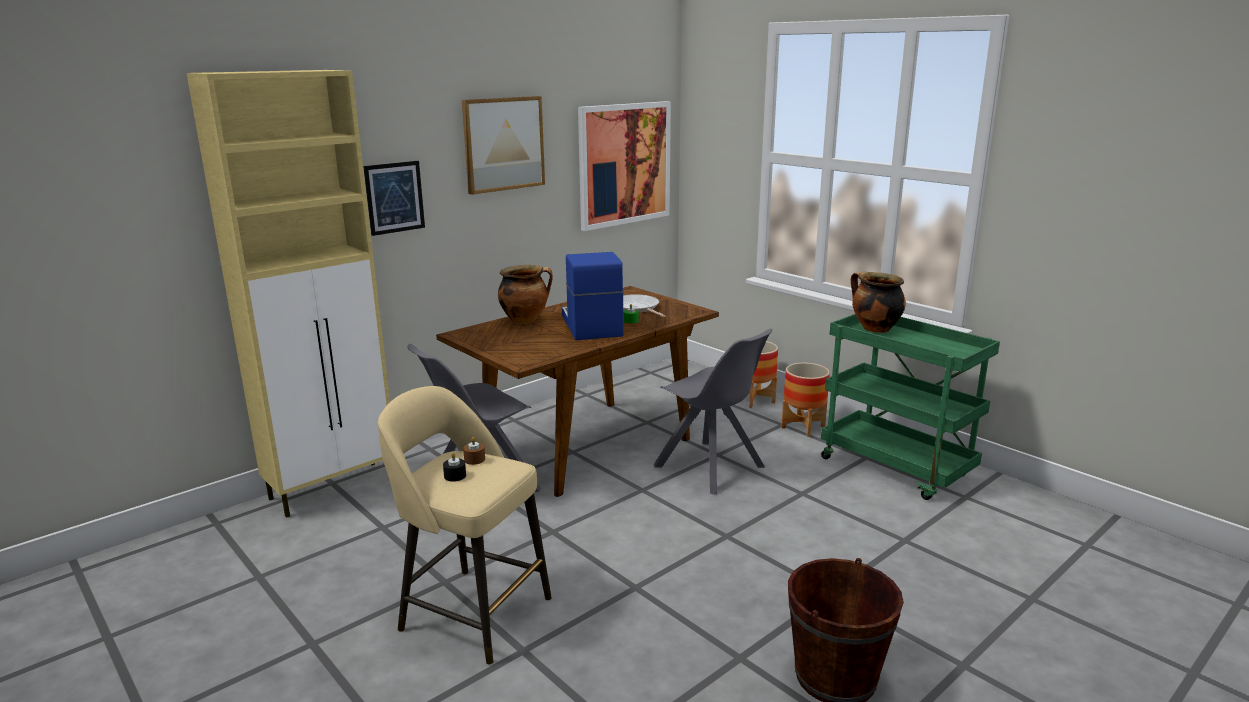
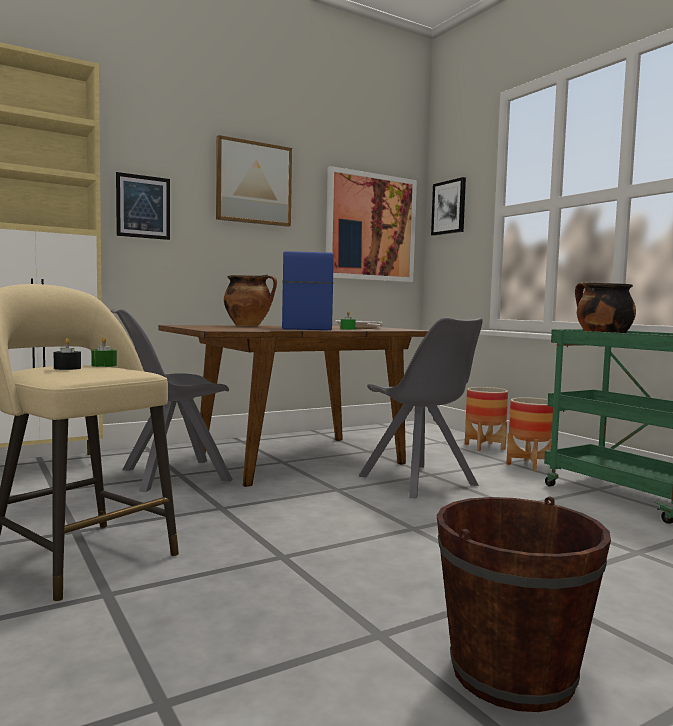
camera: 10 degrees right, 15 degrees down
brown candle [463,437,485,465] -> green candle [91,337,117,367]
none -> picture [431,177,466,236]

